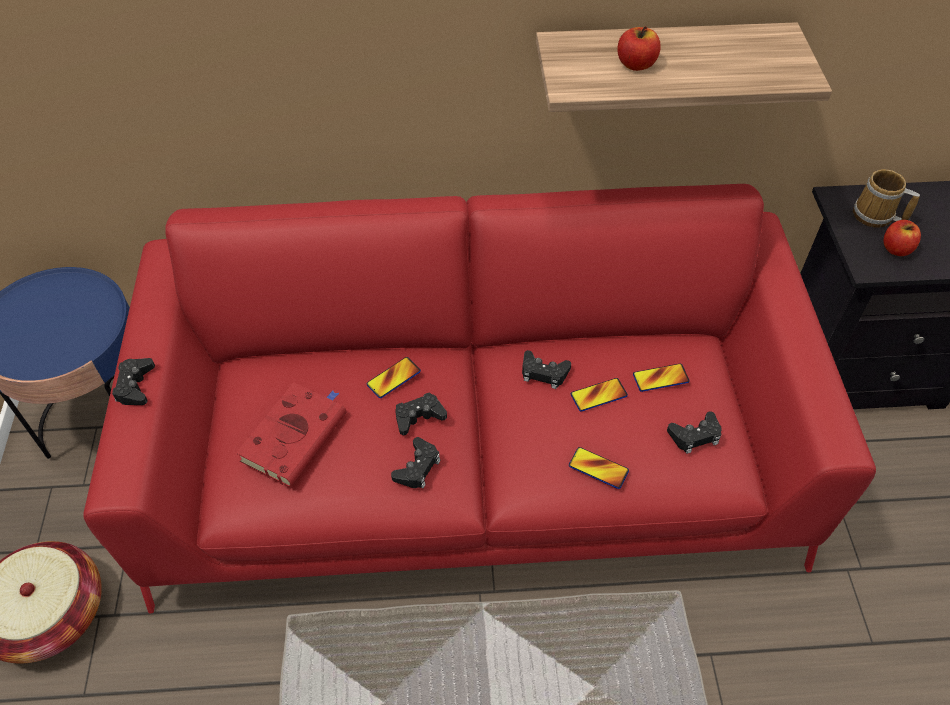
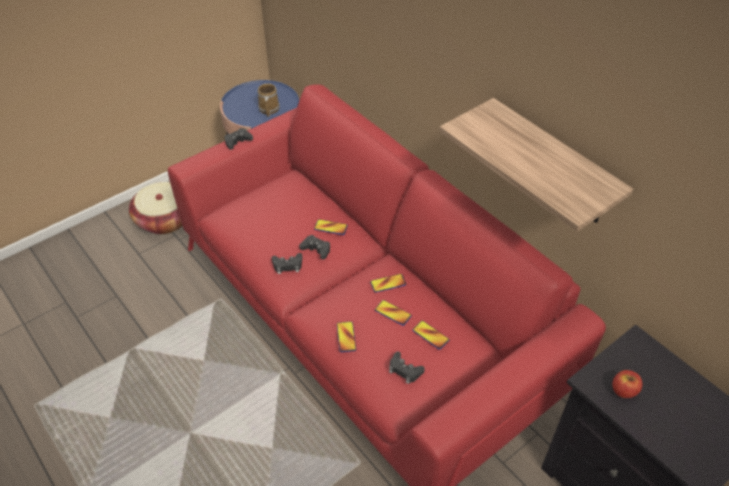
camera: 55 degrees right, 5 degrees down
red book [236,382,347,487] -> none
black game controller [522,350,571,389] -> phone [370,274,406,292]
apple [617,26,661,71] -> none
mug [853,169,920,228] -> mug moved to [258,83,280,117]

